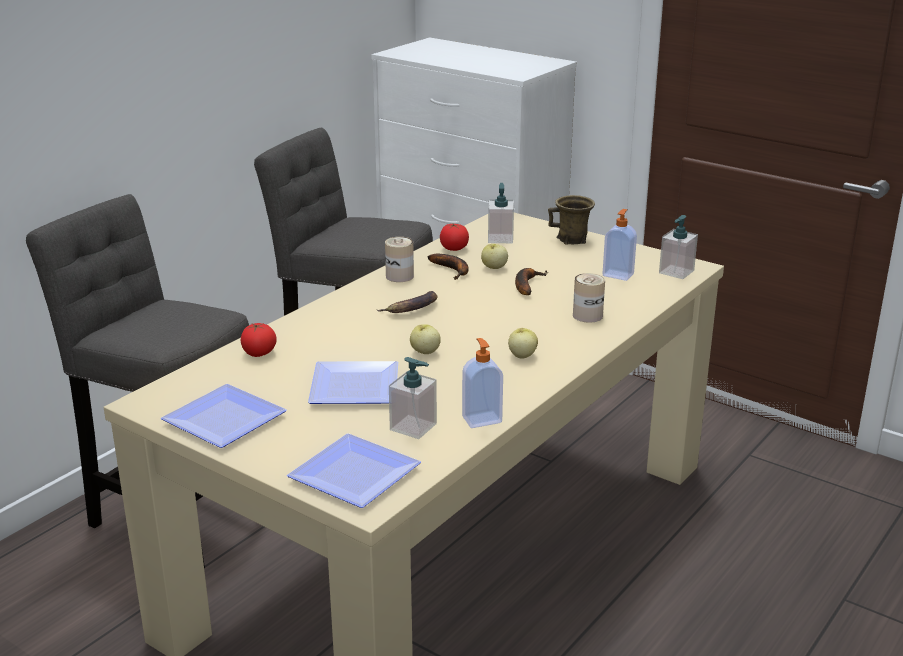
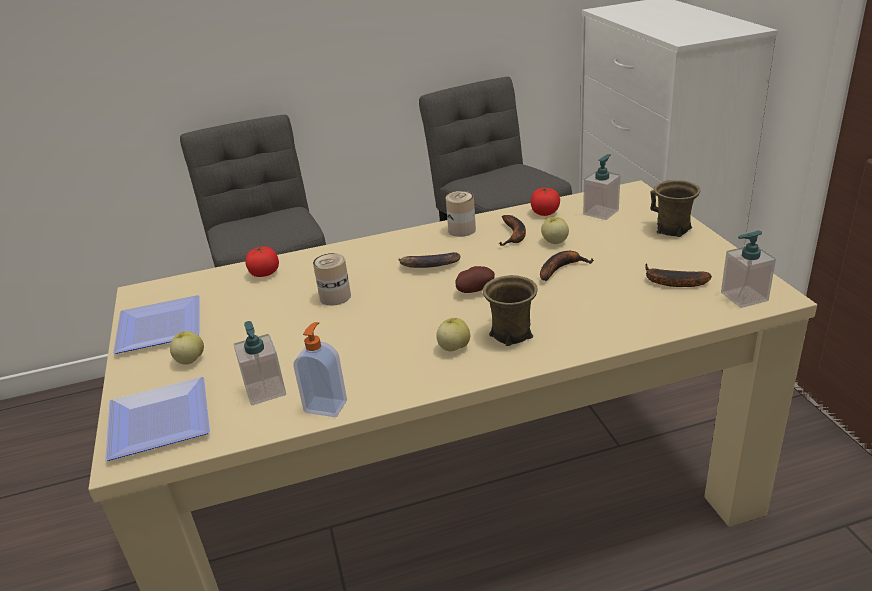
camera: 40 degrees right, 5 degrees up
plate [308,361,398,404] -> none
apple [410,324,441,354] -> apple moved to [170,331,204,365]
can [573,273,605,323] -> can moved to [313,253,351,306]
soap dispenser [602,209,637,281] -> banana [645,264,712,287]
none -> potato [455,266,495,293]
none -> brown mug [483,275,538,346]

